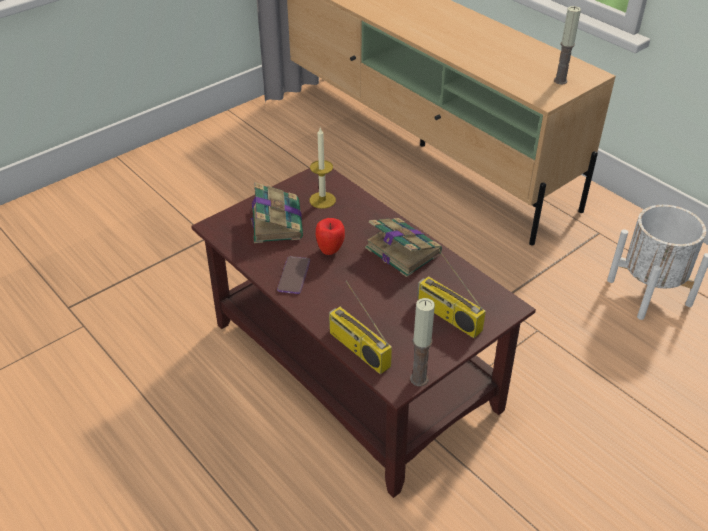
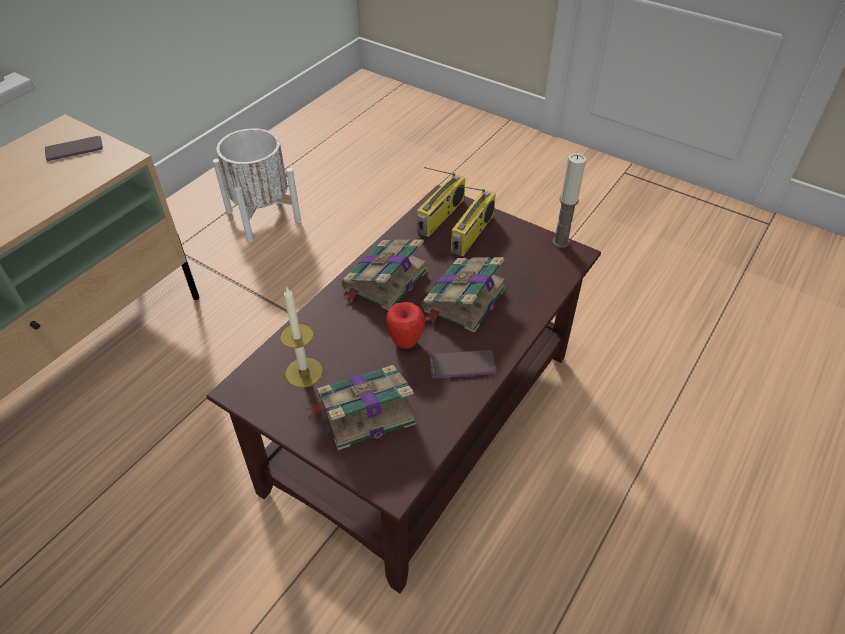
camera: 105 degrees left, 5 degrees up
radio [329,280,392,374] -> radio moved to [417,167,465,237]
candle [554,6,581,84] -> phone [45,136,103,161]
none -> book [421,257,506,333]

